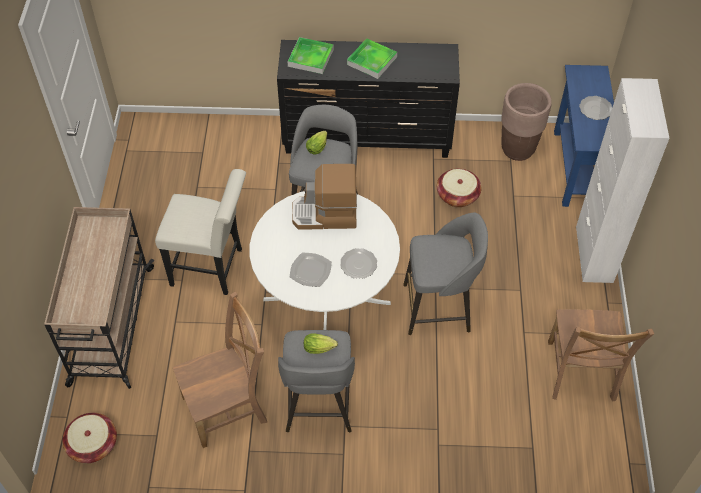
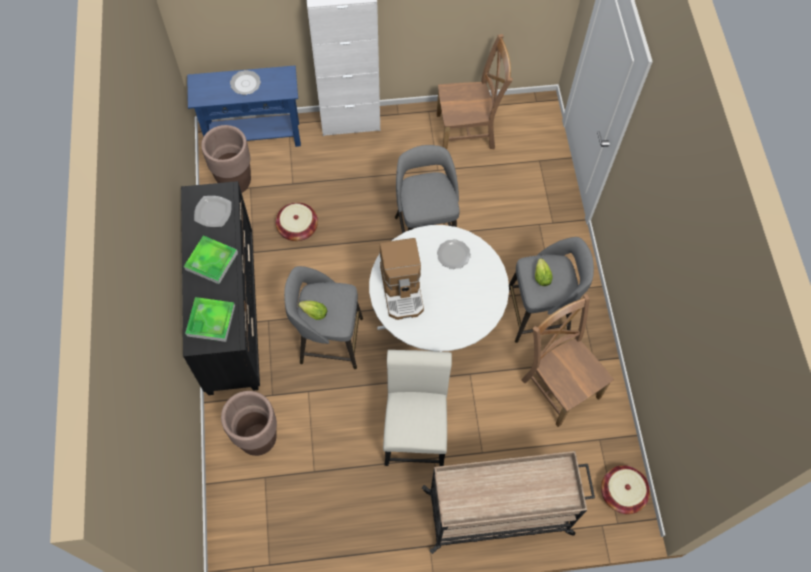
camera: 100 degrees left, 10 degrees up
plate [290,253,332,287] -> plate moved to [194,196,231,227]
none -> brown planter [221,391,277,456]

